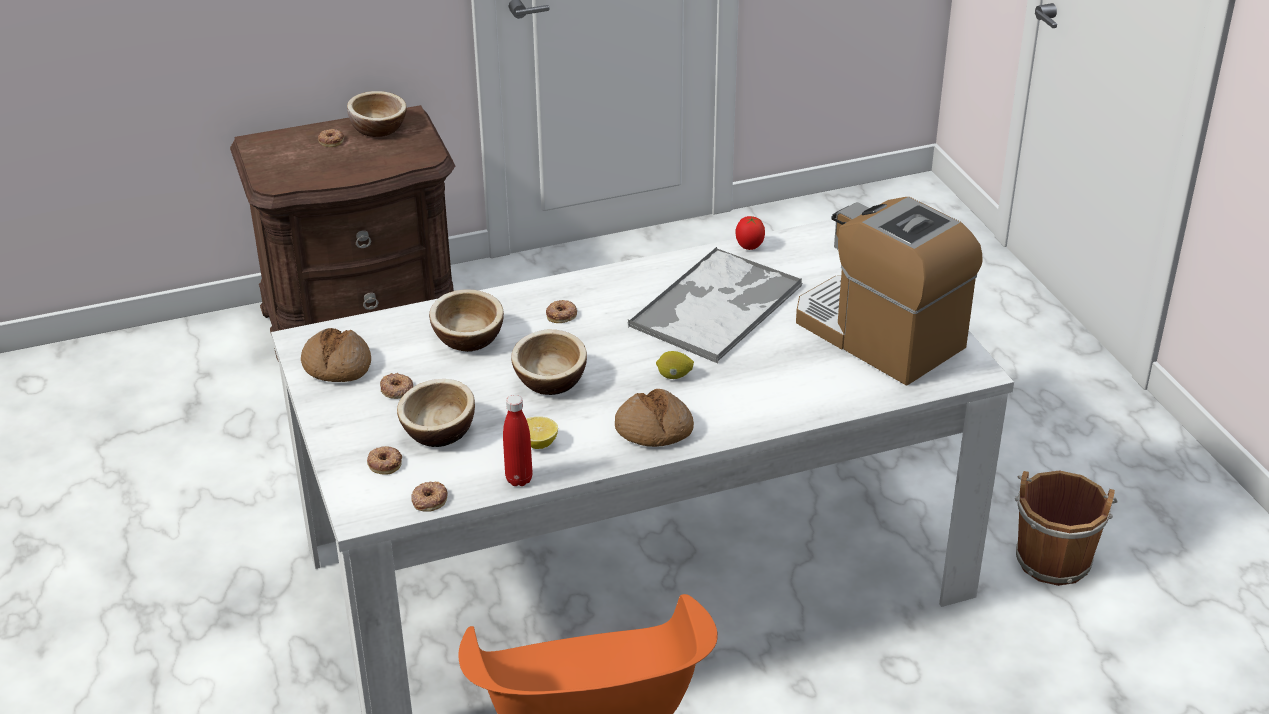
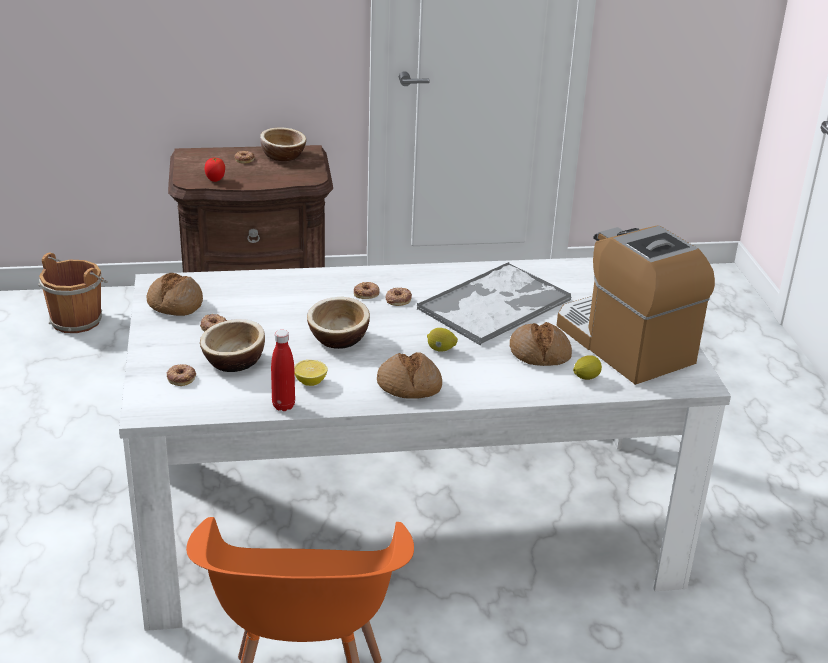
camera: 10 degrees right, 5 degrees down
donut [411,481,447,512] -> donut moved to [385,288,412,306]
bowl [429,289,504,352] -> none
tomato [736,216,765,250] -> tomato moved to [205,158,225,182]
brown bucket [1015,470,1118,586] -> brown bucket moved to [38,253,108,333]
none -> bread [510,322,572,366]
none -> lemon [573,355,602,380]

